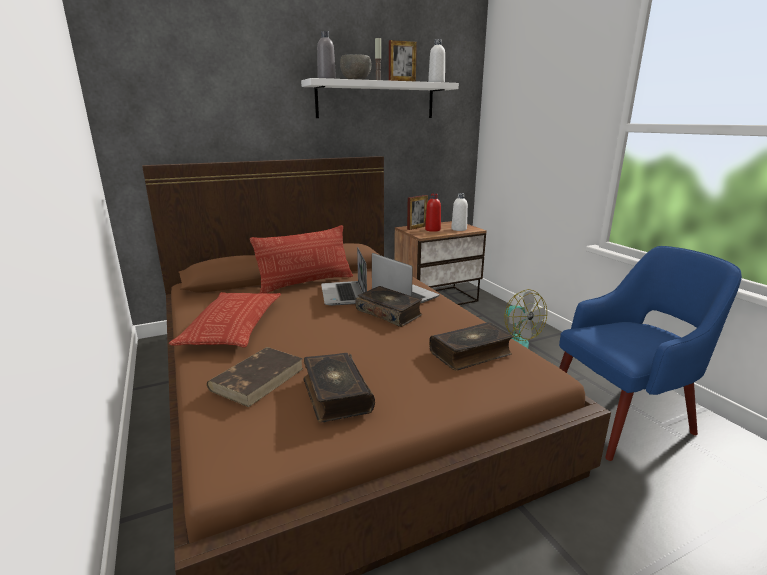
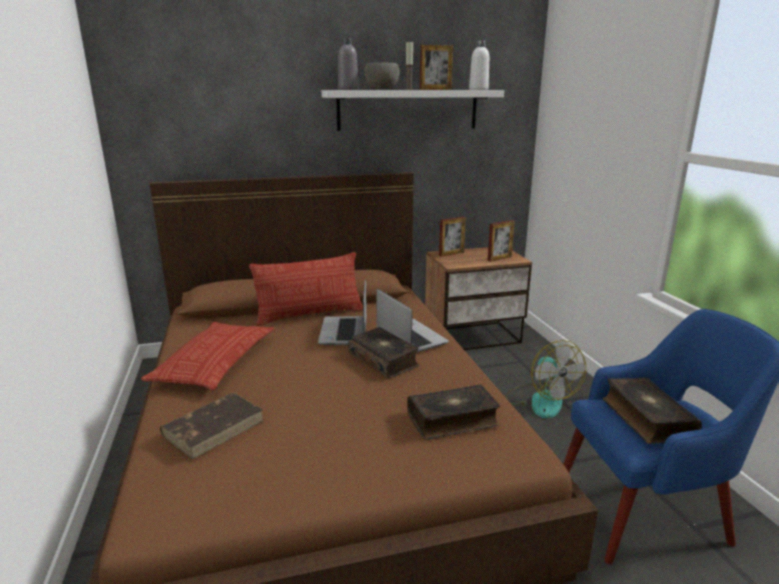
camera: 10 degrees right, 0 degrees up
book [303,353,375,423] -> book moved to [603,377,702,444]
red bottle [425,193,441,232] -> none
white bottle [451,193,468,231] -> picture frame [487,220,515,262]

